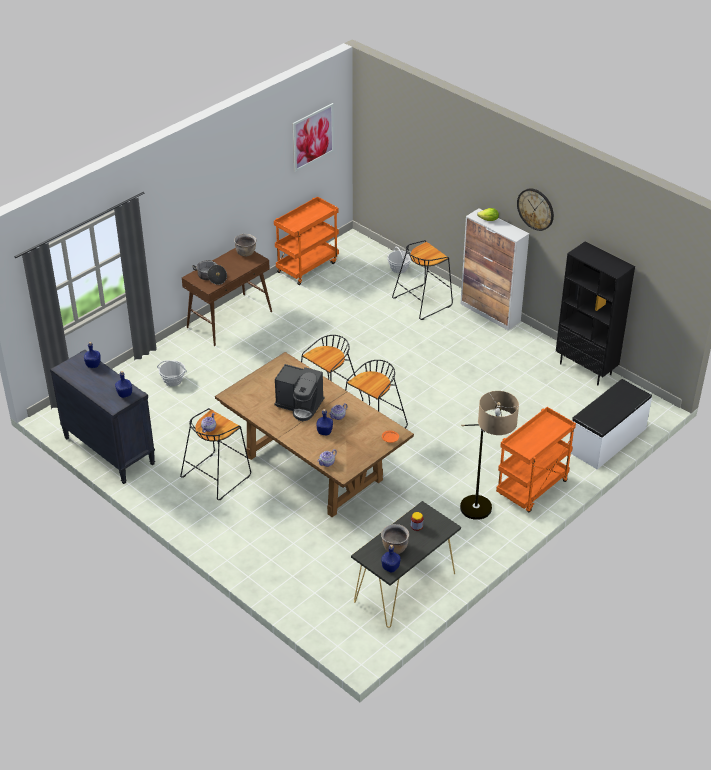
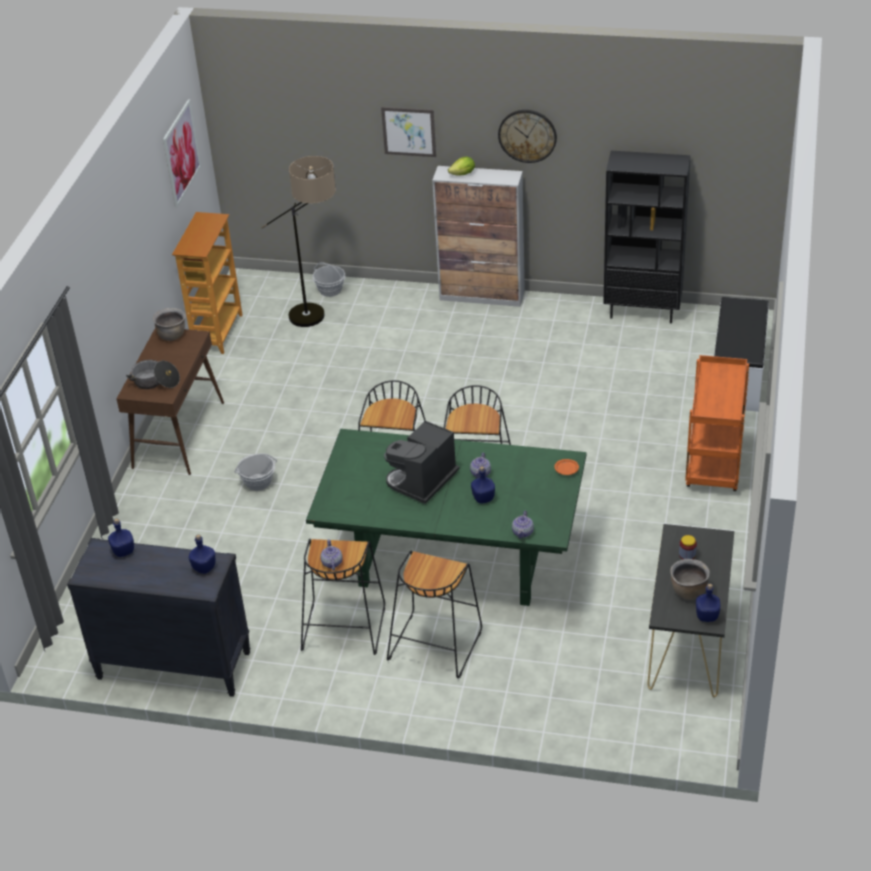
camera: 30 degrees left, 0 degrees up
basket [157,360,187,386] -> basket moved to [234,453,277,491]
brown dining table [215,352,414,517] -> green dining table [306,429,586,606]
orange cart [274,196,339,285] -> bookcase [172,212,243,354]
coffee machine [274,364,324,421] -> coffee machine turned 135 degrees clockwise [384,420,460,504]
black stool [392,240,453,320] -> black stool moved to [387,550,482,678]
floor lamp [460,391,519,520] -> floor lamp moved to [261,156,336,327]
none -> picture [381,107,436,157]

